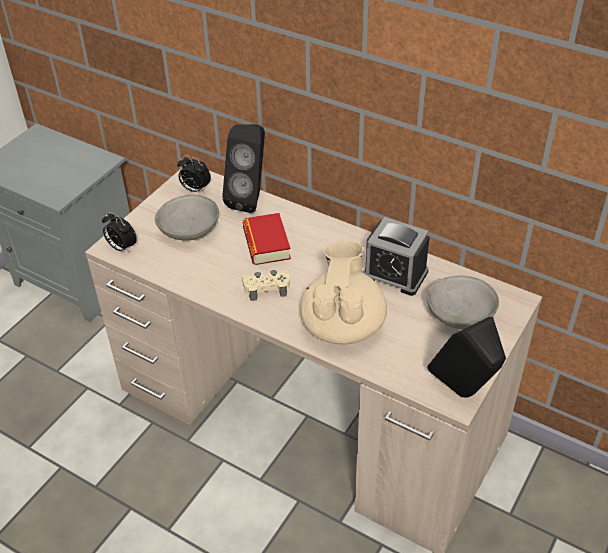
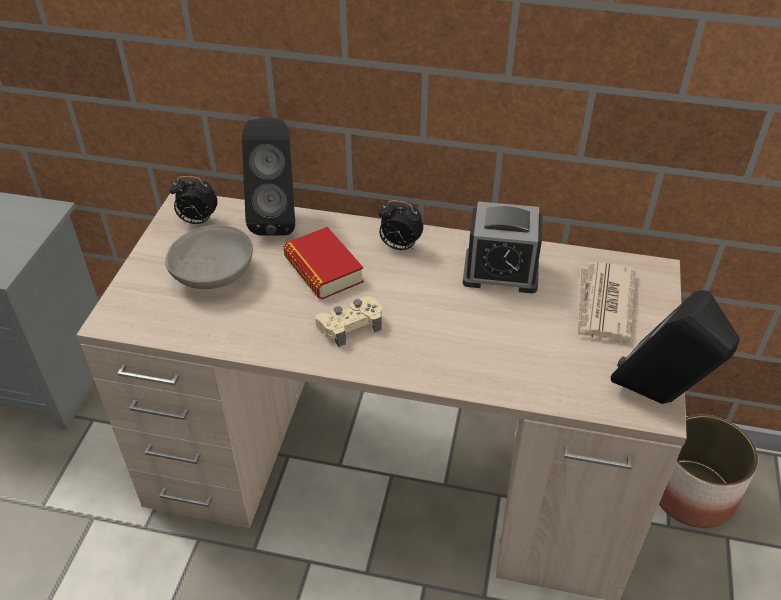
camera: 20 degrees left, 0 degrees up
alarm clock [102,212,137,252] -> alarm clock moved to [378,200,424,251]
beige teapot [300,241,387,344] -> none
grey bowl [427,276,499,329] -> newspaper [577,262,636,341]
none -> planter [659,414,758,528]

